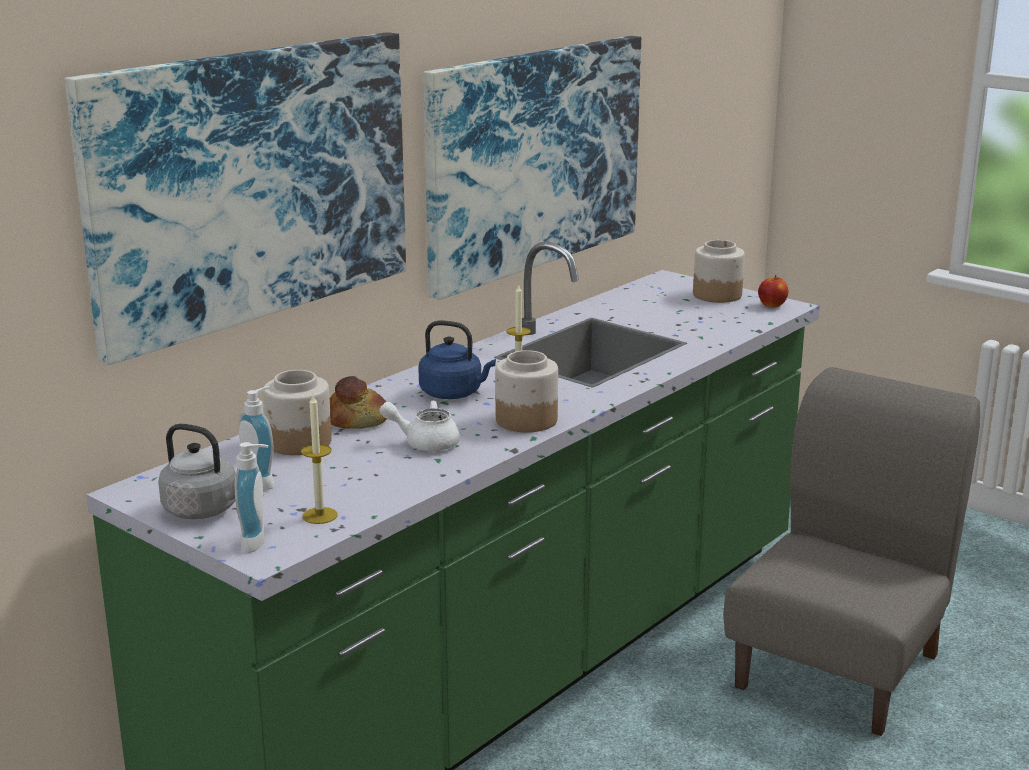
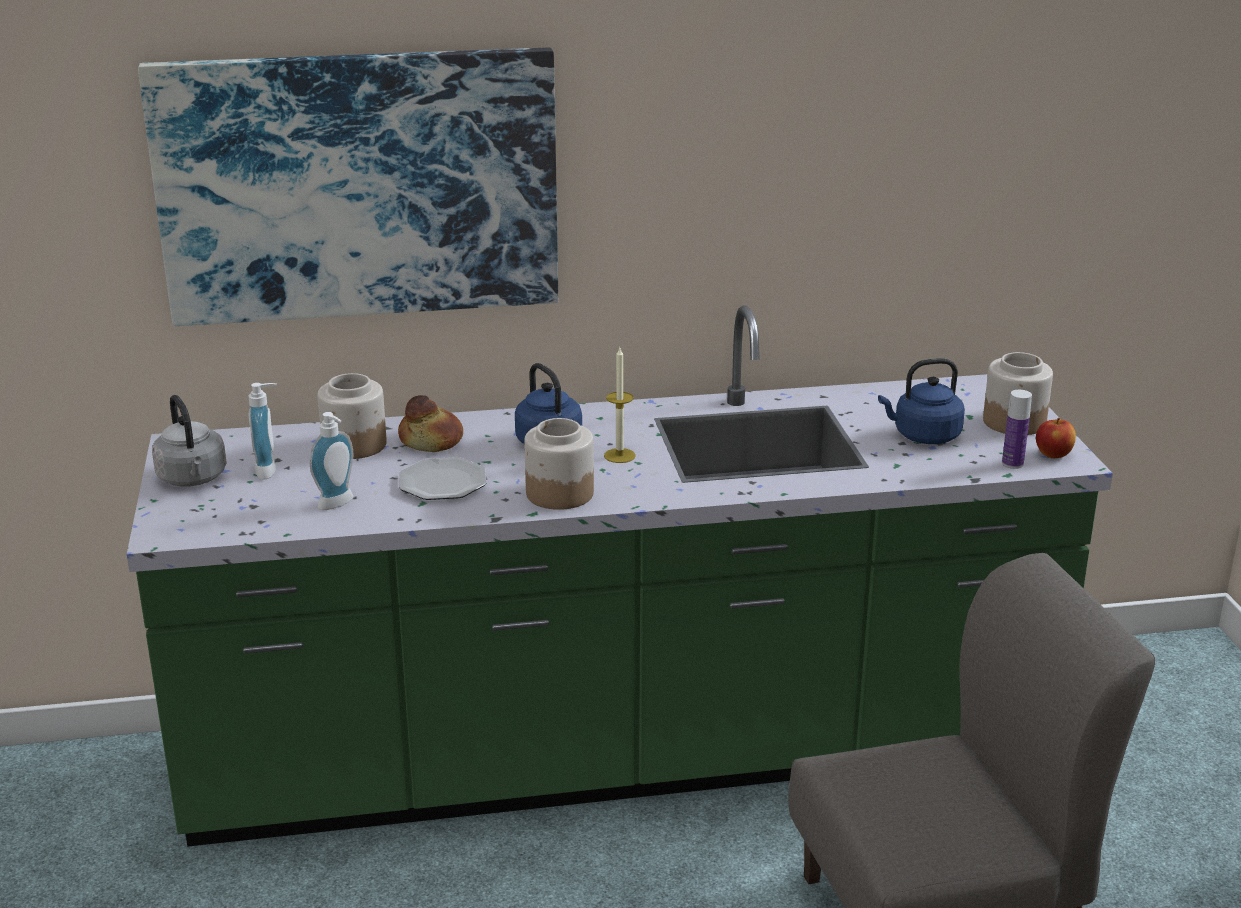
camera: 40 degrees right, 5 degrees up
soap dispenser [235,442,268,553] -> soap dispenser moved to [310,412,354,510]
candle [301,395,338,524] -> none
white teapot [380,400,460,451] -> plate [399,457,487,500]
picture [423,36,641,300] -> none
none -> blue kettle [878,358,965,444]
none -> bottle [1002,390,1032,469]

